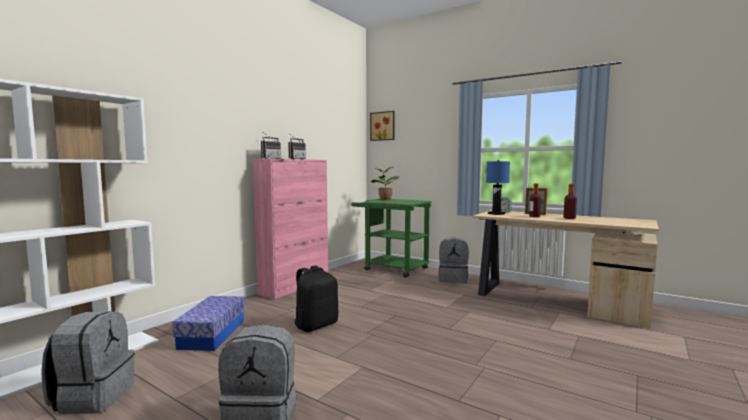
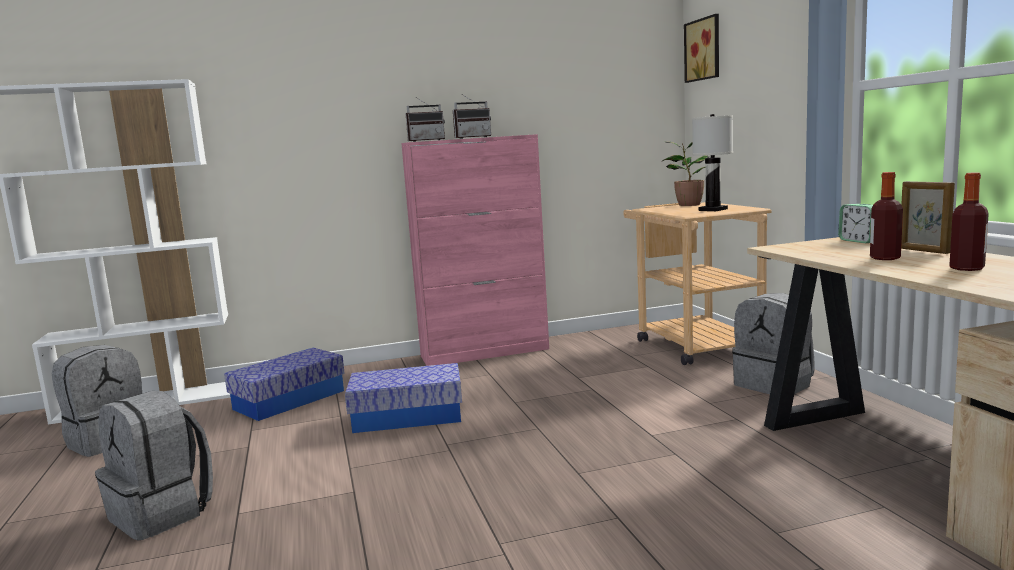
camera: 40 degrees right, 5 degrees up
black backpack [294,265,338,332] -> storage box [345,363,462,433]
green cart [351,199,431,278] -> beige cart [623,202,772,365]
blue table lamp [486,160,510,215] -> none
none -> white table lamp [692,114,733,211]

